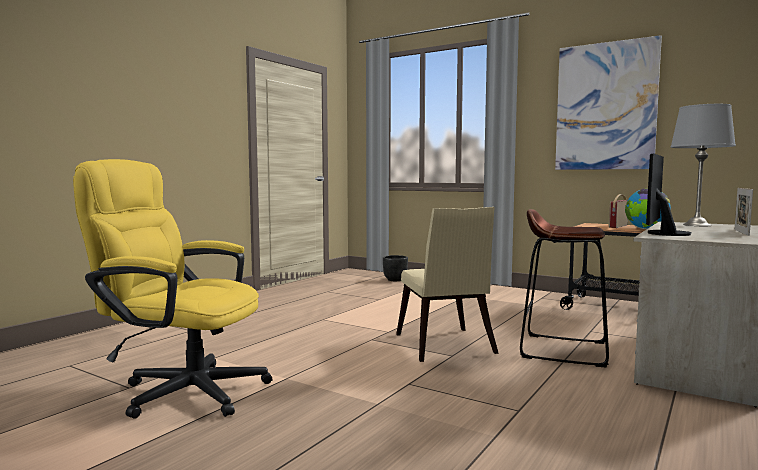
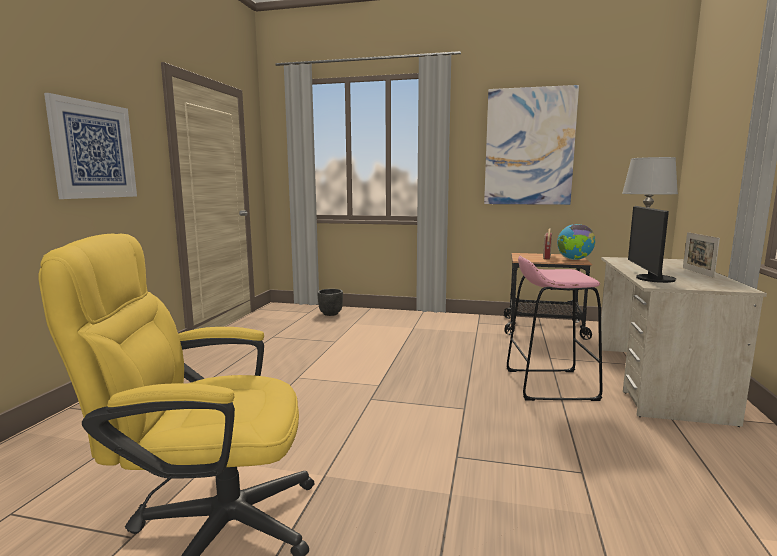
camera: 20 degrees left, 5 degrees up
beige chair [396,207,499,362] -> none
brown stool [520,209,609,368] -> pink stool [507,256,603,401]
none -> picture [44,93,137,199]

